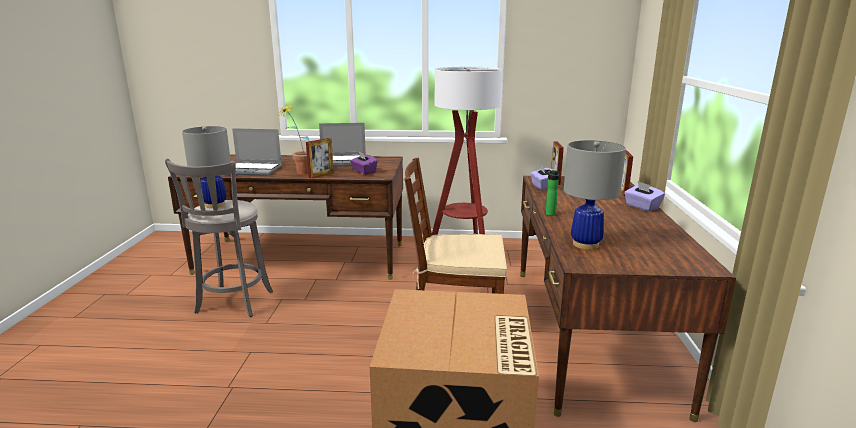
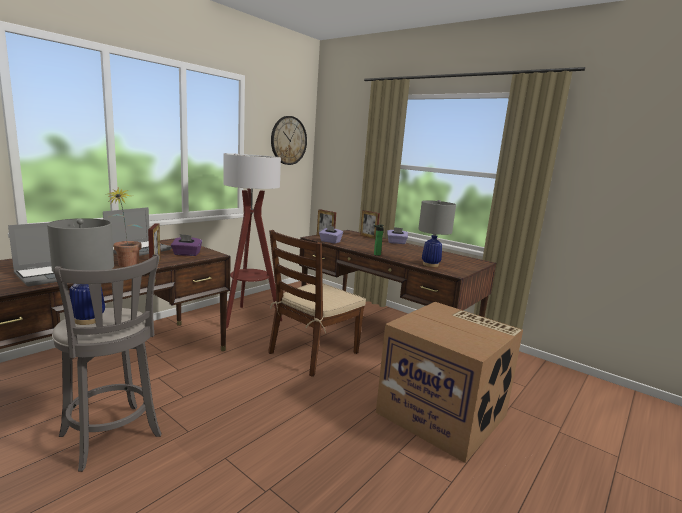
camera: 55 degrees left, 5 degrees down
none -> wall clock [271,116,307,165]

